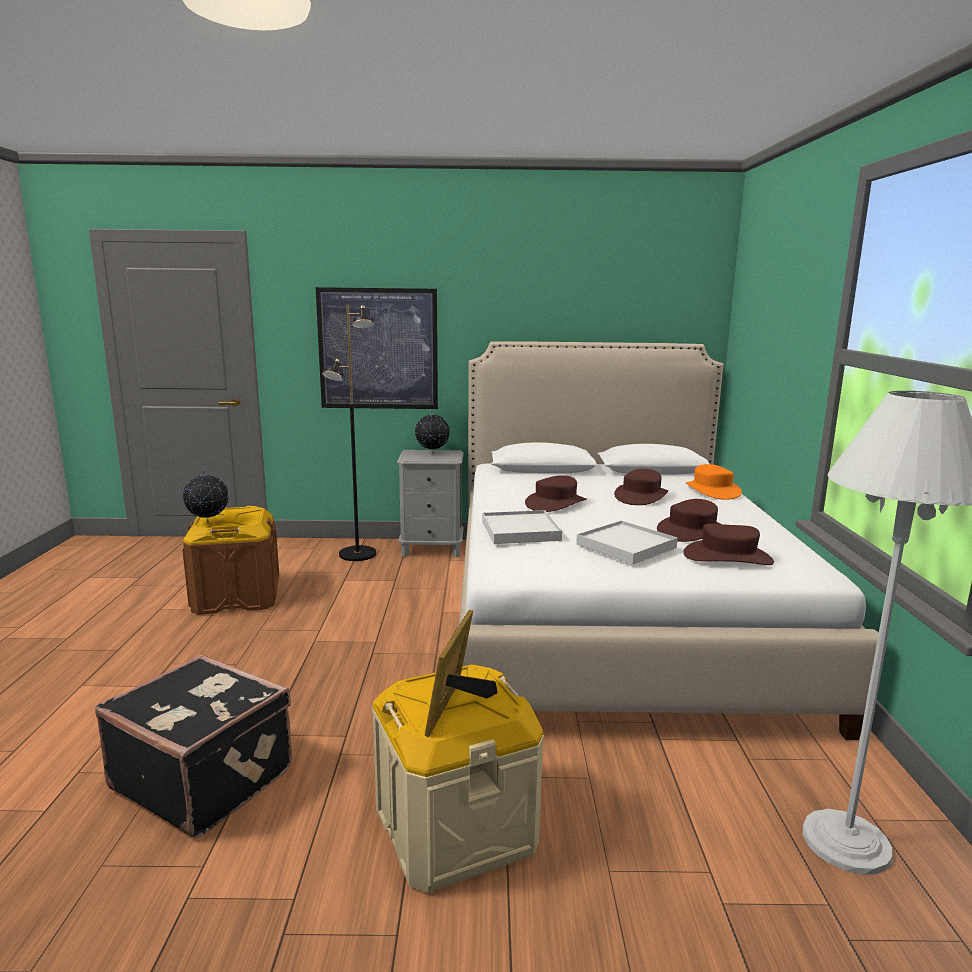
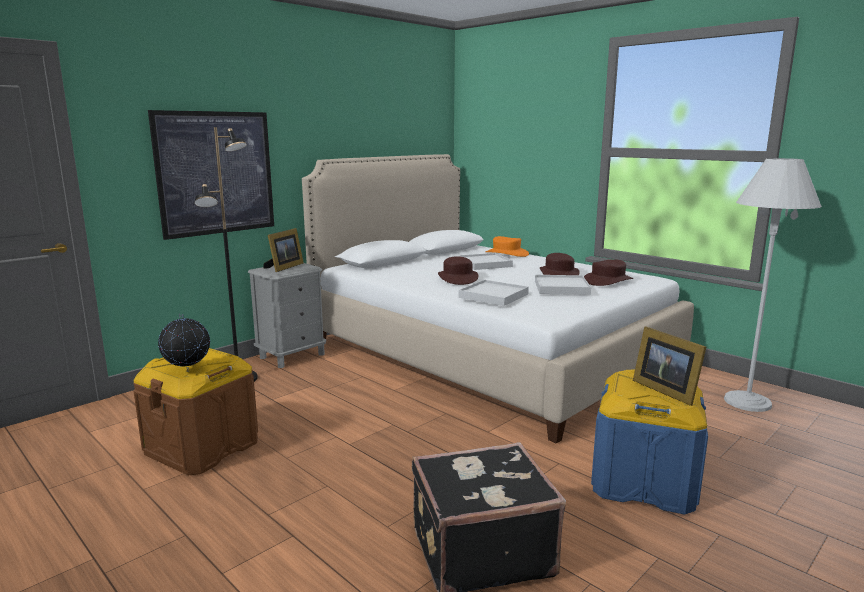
camera: 45 degrees left, 0 degrees up
beige storage box [372,665,544,893] -> blue storage box [591,370,708,515]
globe [415,411,450,454] -> picture frame [263,228,304,272]
brown hat [614,469,668,505] -> white tray [459,253,513,270]

